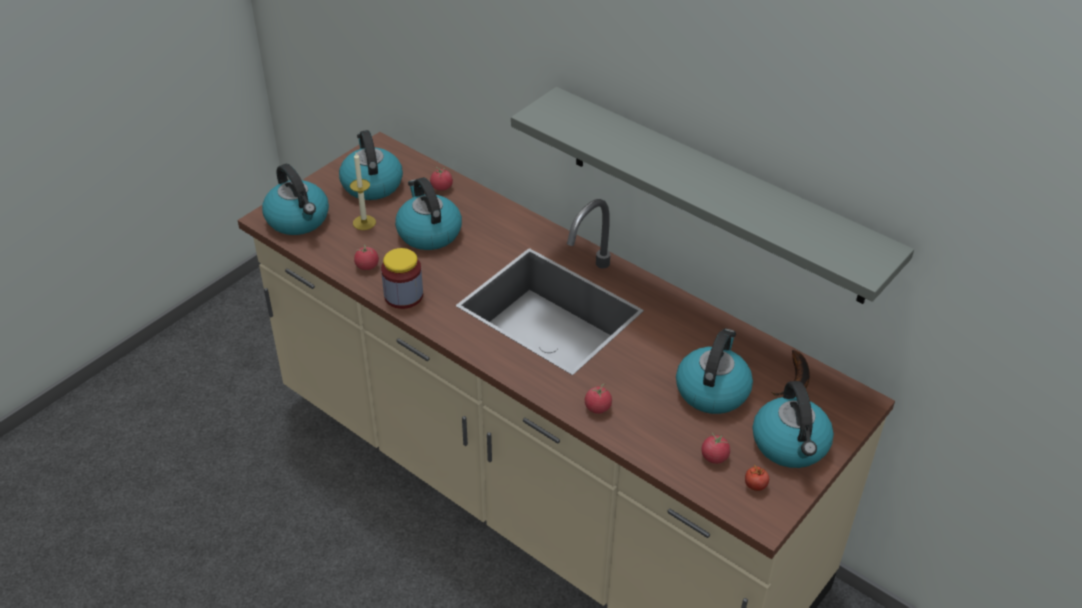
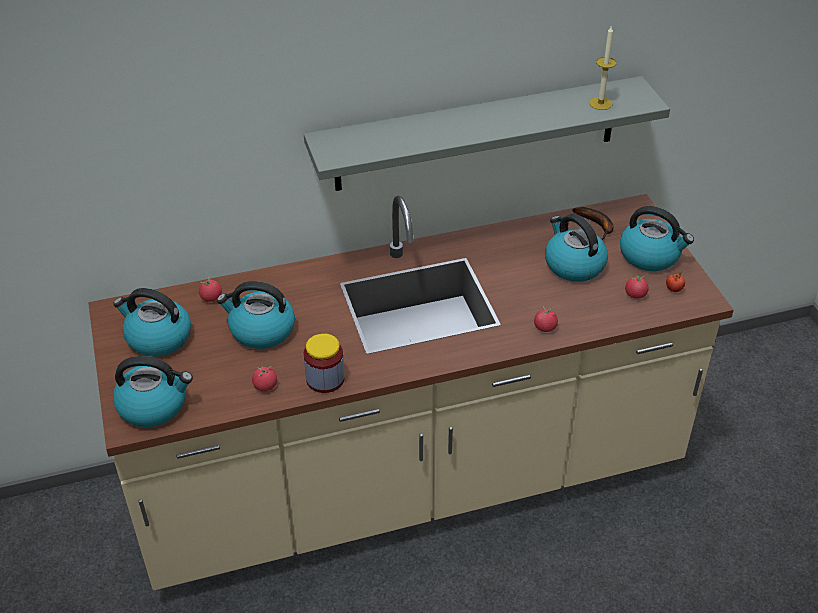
camera: 55 degrees left, 0 degrees up
candle [350,153,376,230] -> candle moved to [589,26,617,110]

